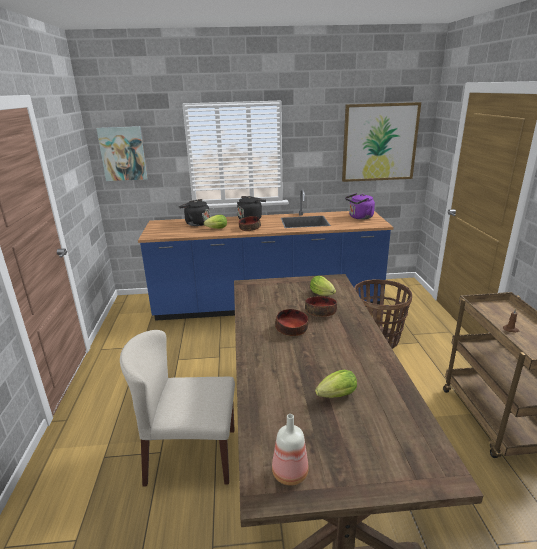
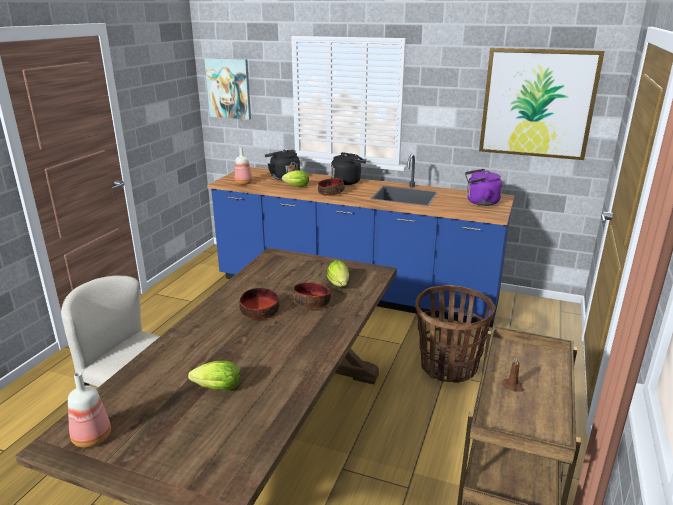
camera: 25 degrees right, 0 degrees up
none -> bottle [235,147,253,185]

